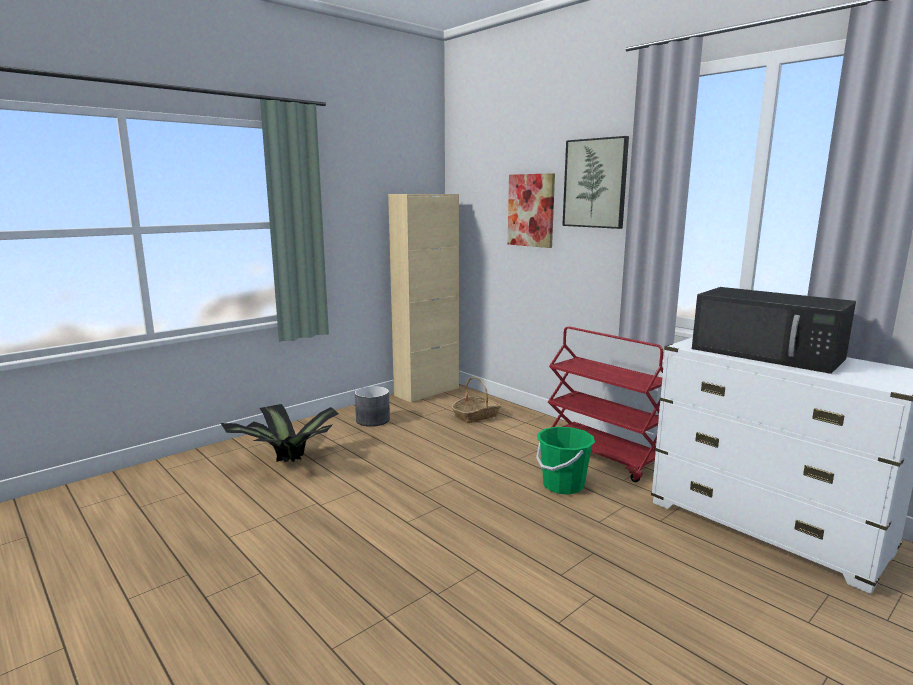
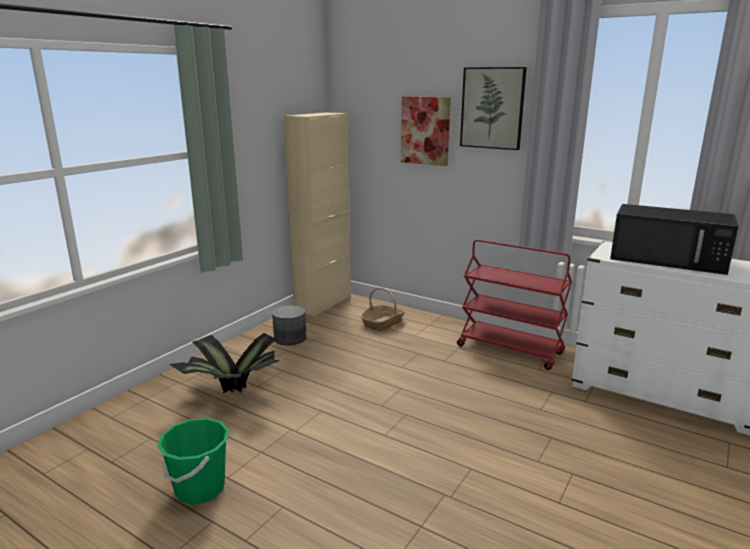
camera: 15 degrees left, 5 degrees up
green bucket [536,427,595,495] -> green bucket moved to [157,418,229,505]

